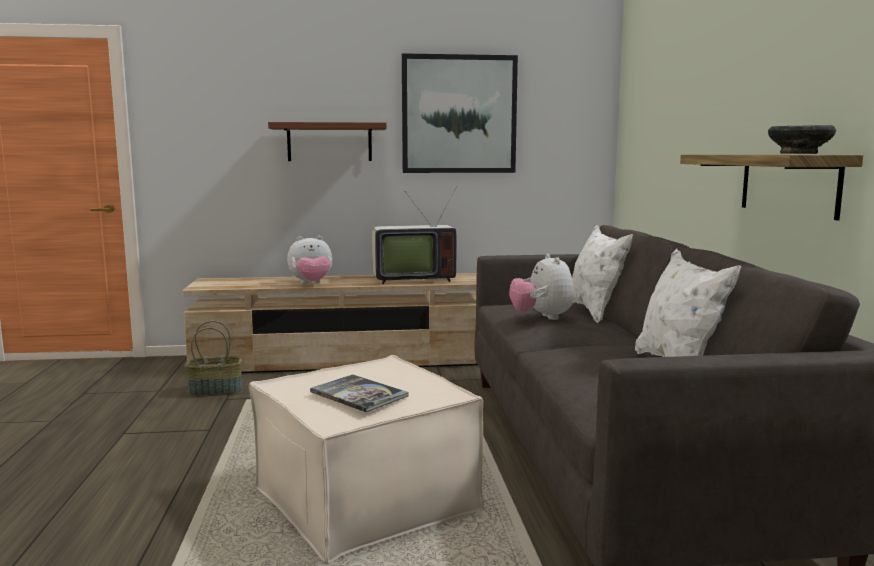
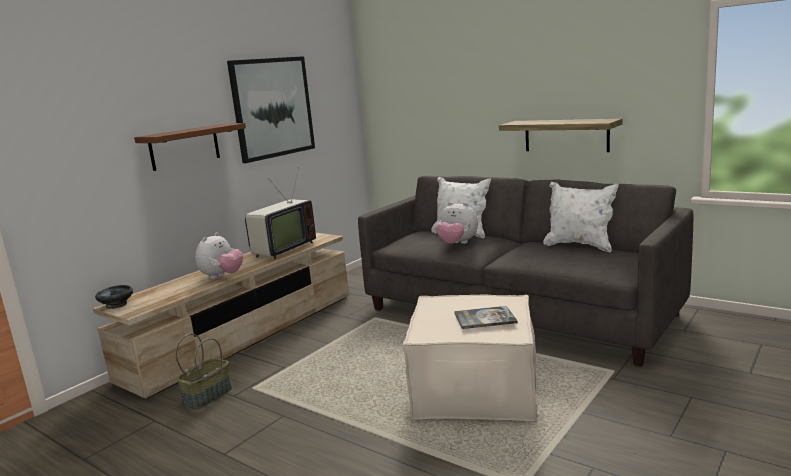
camera: 45 degrees left, 5 degrees up
black bowl [768,125,836,154] -> black bowl moved to [95,285,133,309]

